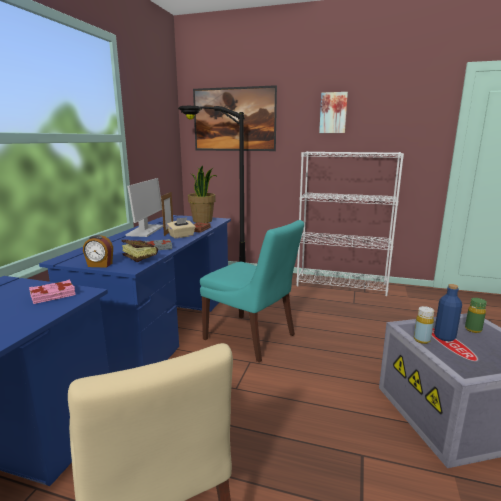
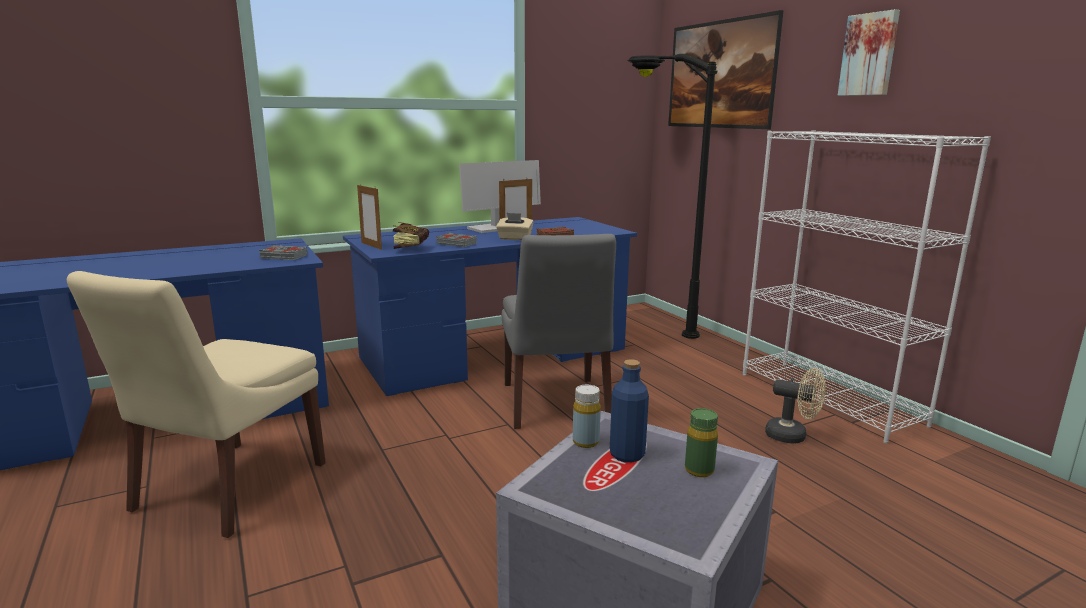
camera: 45 degrees right, 0 degrees up
pink book [29,280,76,304] -> grey book [259,245,308,260]
alarm clock [83,235,113,268] -> picture frame [357,183,382,250]
potted plant [188,166,218,223] -> none
turquoise chair [200,220,304,363] -> grey chair [502,234,616,429]
none -> beige fan [765,368,826,444]

